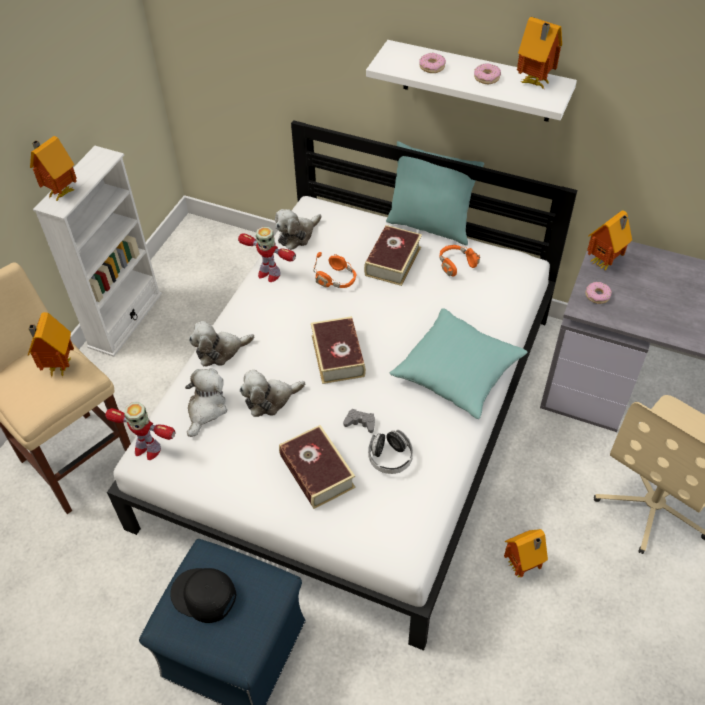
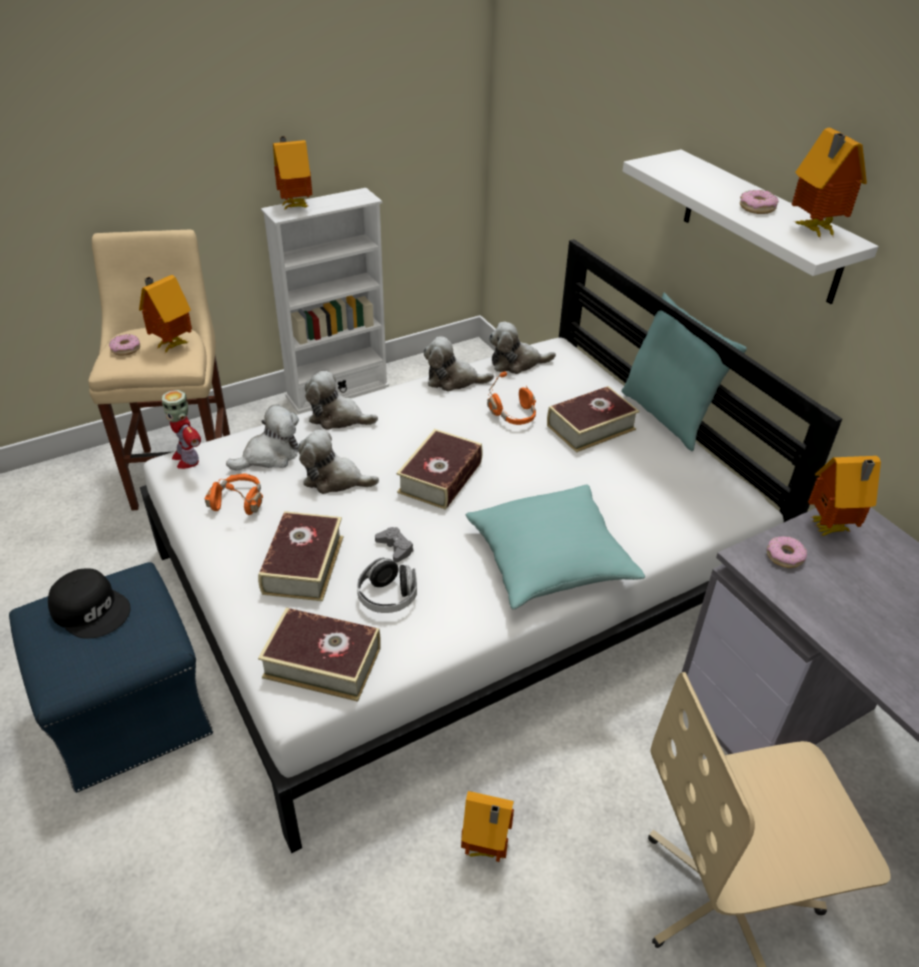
camera: 35 degrees right, 10 degrees down
black cap [170,568,236,623] -> black cap turned 150 degrees clockwise [48,568,131,639]
toy robot [238,227,296,282] -> plush toy [424,336,494,391]
donut [419,53,446,73] -> donut moved to [109,334,140,356]
orange headphones [439,245,481,277] -> orange headphones moved to [205,473,263,515]
none -> book [258,608,381,702]

